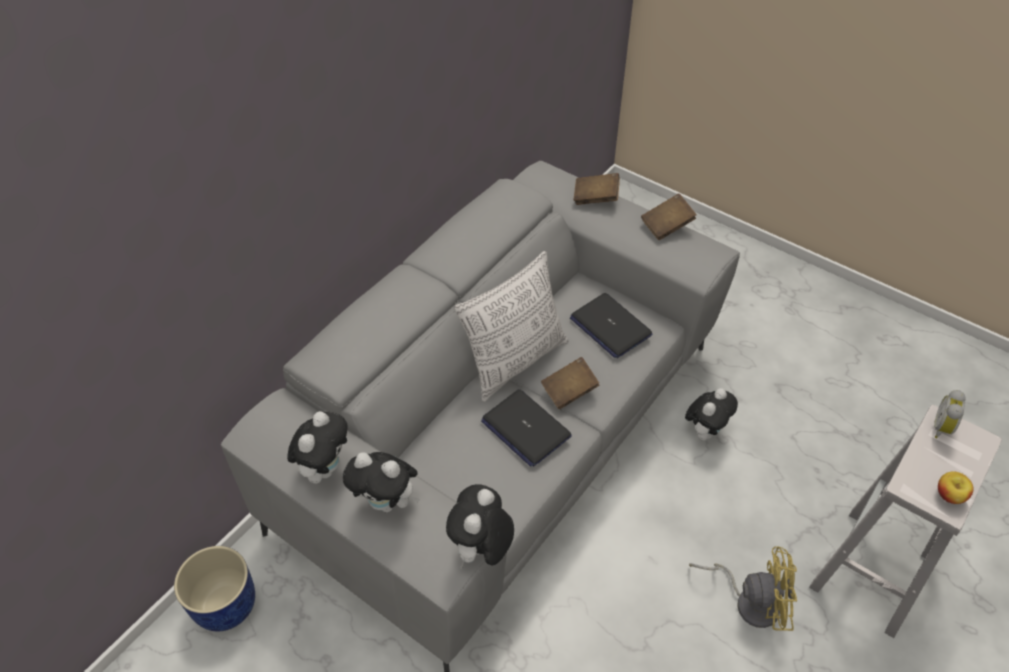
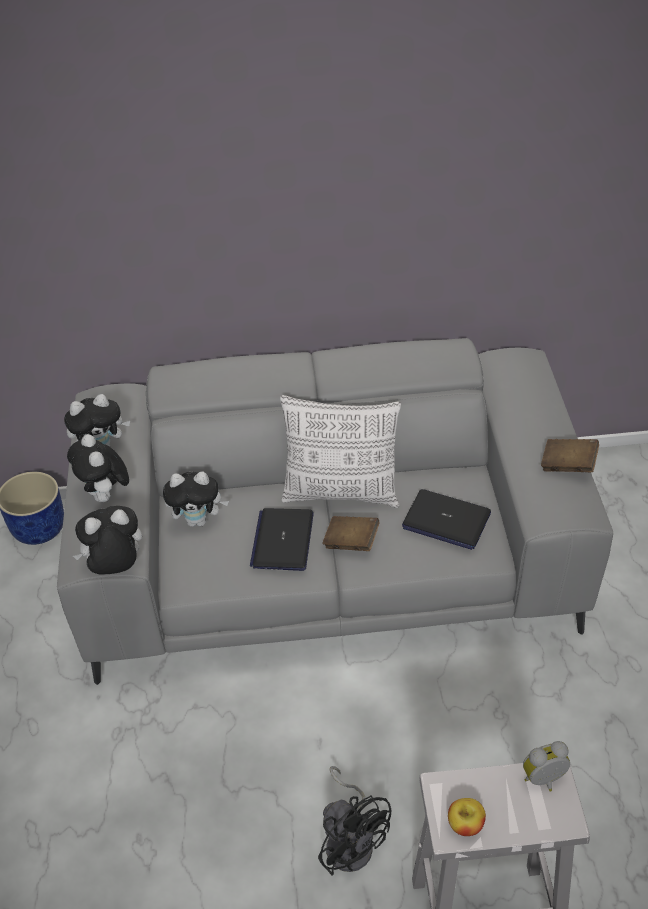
camera: 50 degrees right, 5 degrees down
laptop [570,293,652,358] -> laptop turned 75 degrees counterclockwise [402,489,491,550]
brown book [574,173,620,205] -> none
plush toy [685,388,738,441] -> plush toy moved to [163,472,229,527]
yellow fan [689,546,797,631] -> black fan [318,766,391,876]

